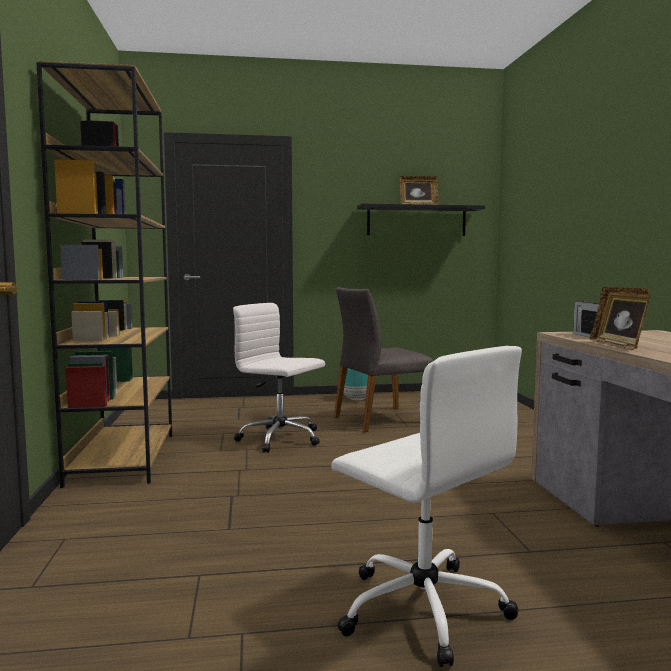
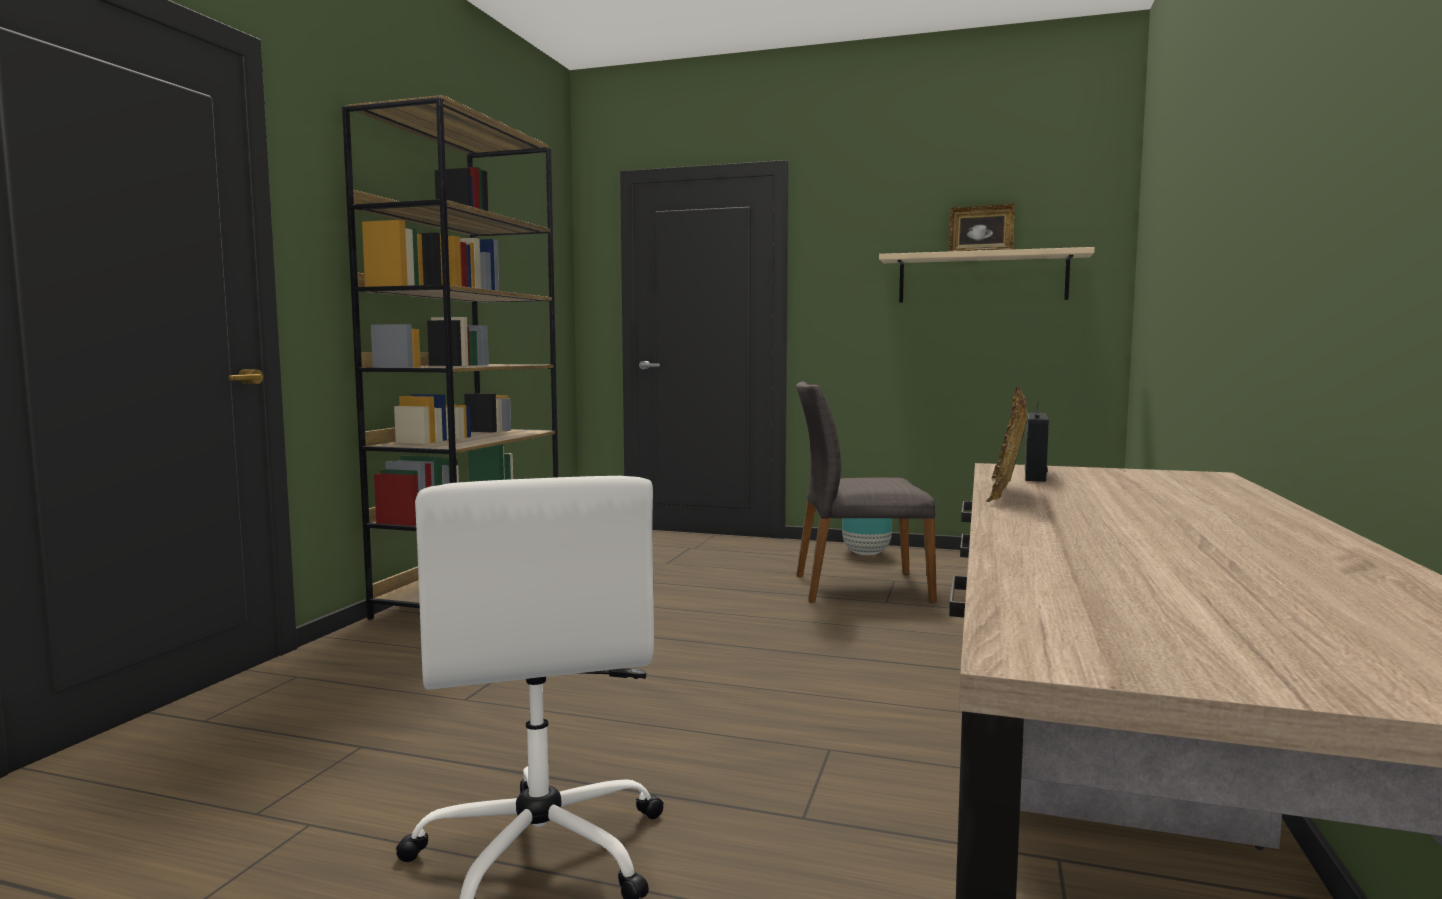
camera: 25 degrees right, 0 degrees up
white office chair [233,303,325,453] -> none
black shelf [357,203,485,236] -> beige shelf [879,247,1095,303]

